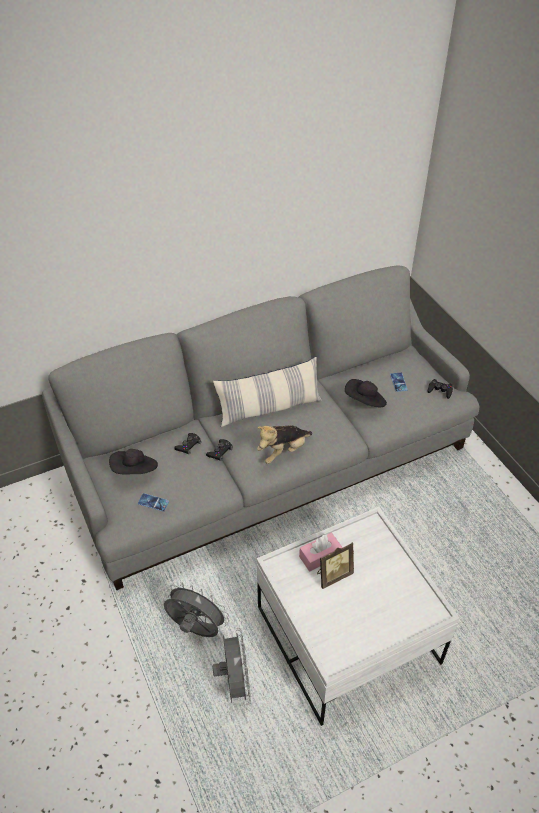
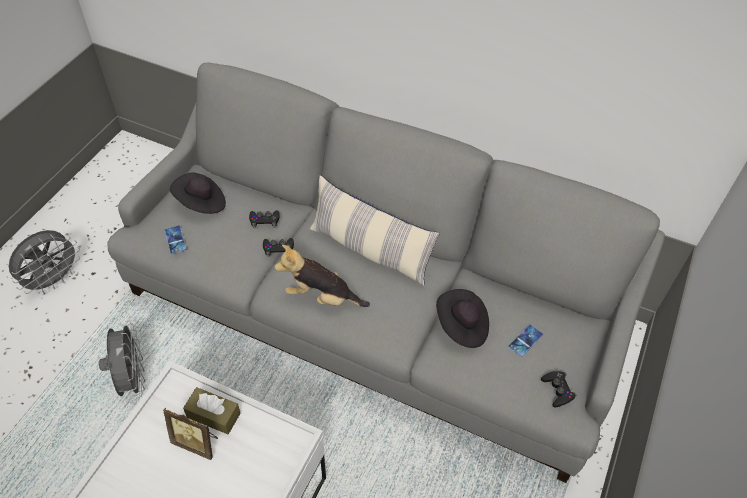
camera: 50 degrees right, 5 degrees up
grey fan [212,628,251,705] -> grey fan moved to [9,230,80,294]
pink tissue box [299,533,342,572] -> brown tissue box [183,387,240,434]

